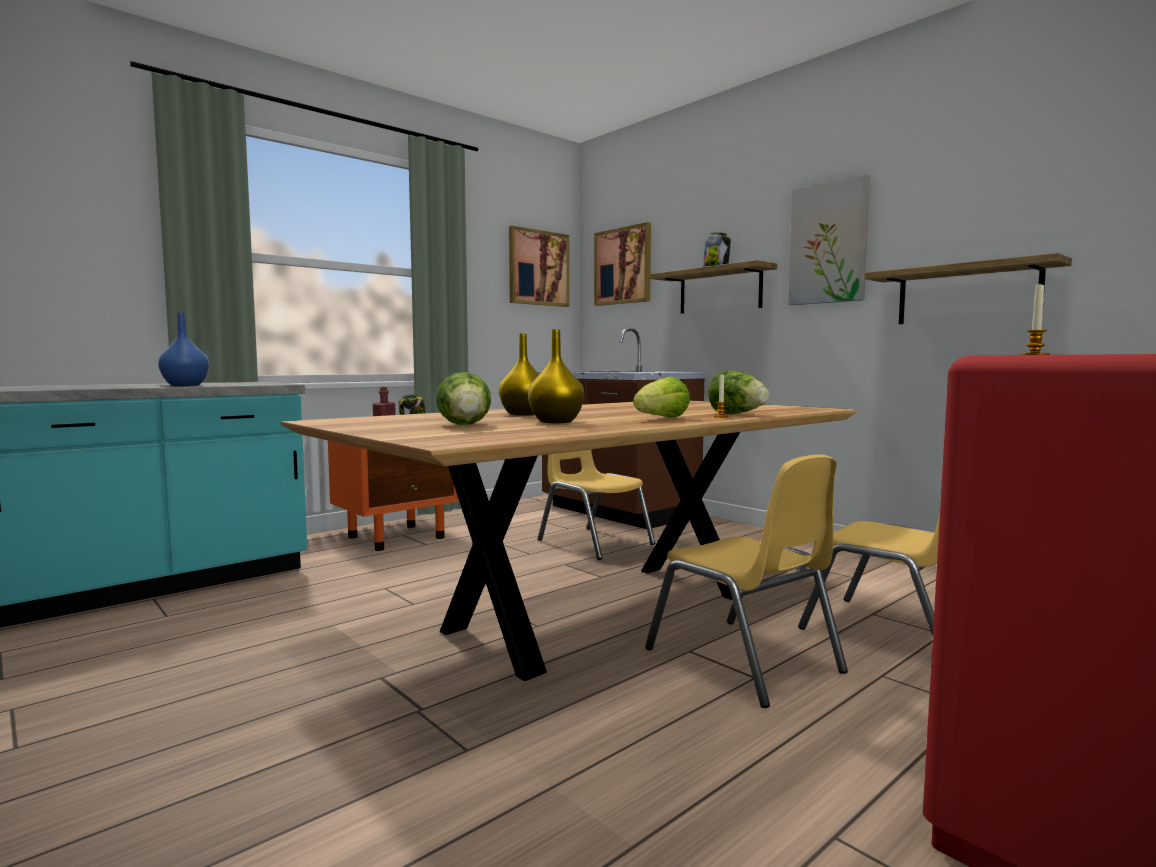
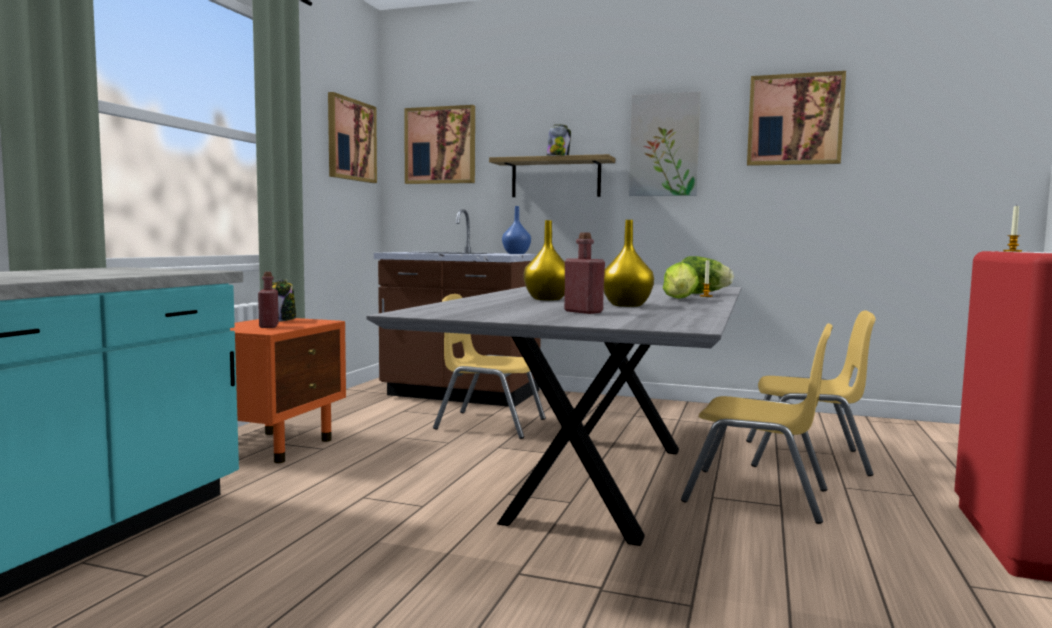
camera: 30 degrees left, 0 degrees up
blue vase [158,313,209,386] -> blue vase moved to [502,206,531,254]
brown dining table [280,400,857,681] -> grey dining table [366,284,742,546]
lettuce [436,372,491,425] -> red bottle [564,232,605,314]
shelf [864,253,1072,324] -> none
none -> picture [747,71,846,166]

